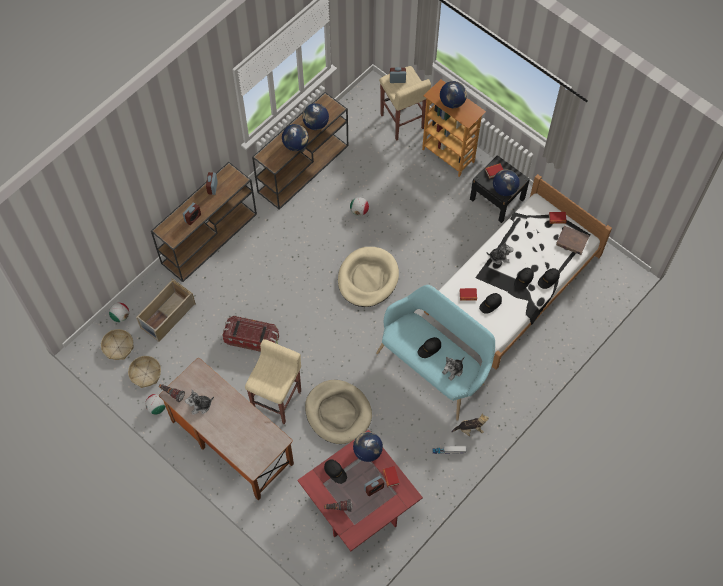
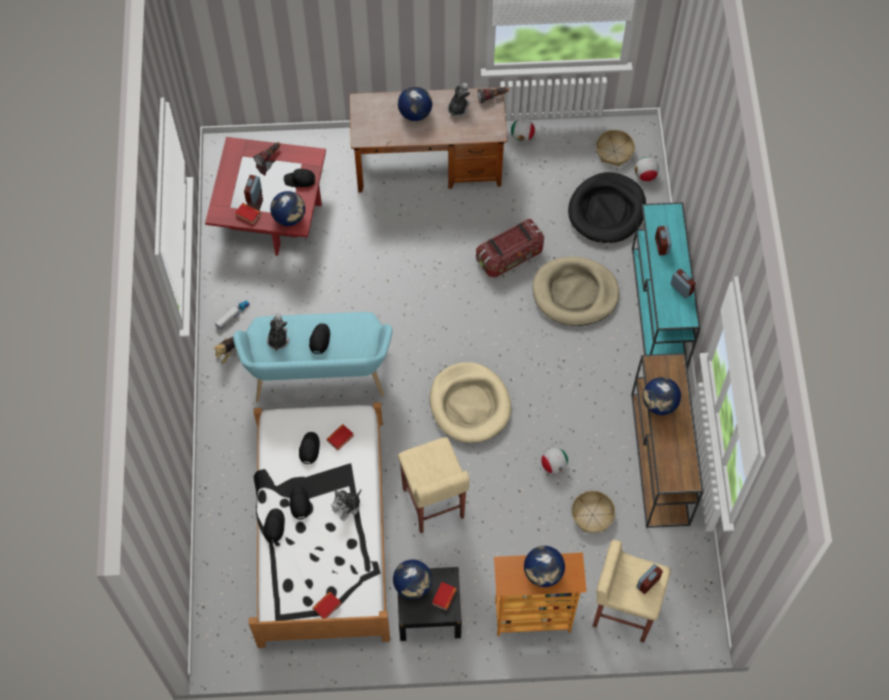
camera: 135 degrees right, 0 degrees up
basket [128,356,161,388] -> basket moved to [572,491,615,533]
beige storage box [136,278,196,342] -> black dog bed [568,172,646,243]
brown console table [151,162,257,282] -> turquoise console table [632,202,701,369]
beige stool [245,339,301,425] -> beige stool moved to [398,437,470,533]
globe [302,103,329,130] -> globe moved to [398,86,432,121]
beige dog bed [305,380,372,444] -> beige dog bed moved to [533,256,619,326]
brown book [556,226,589,255] -> none

